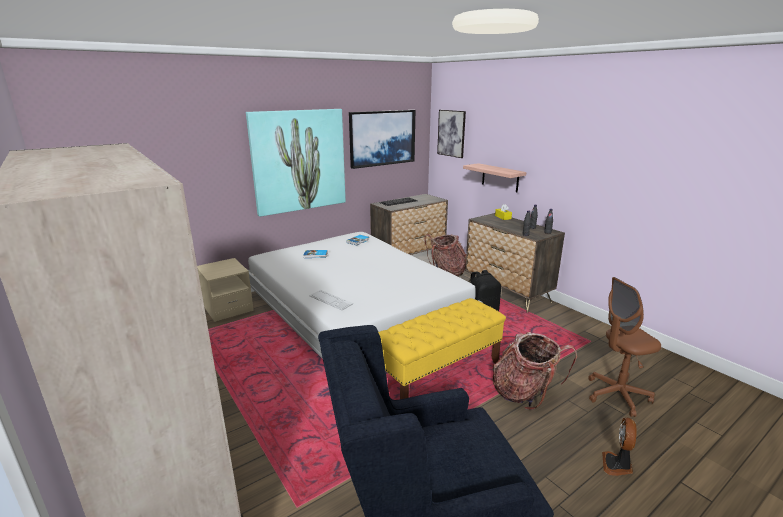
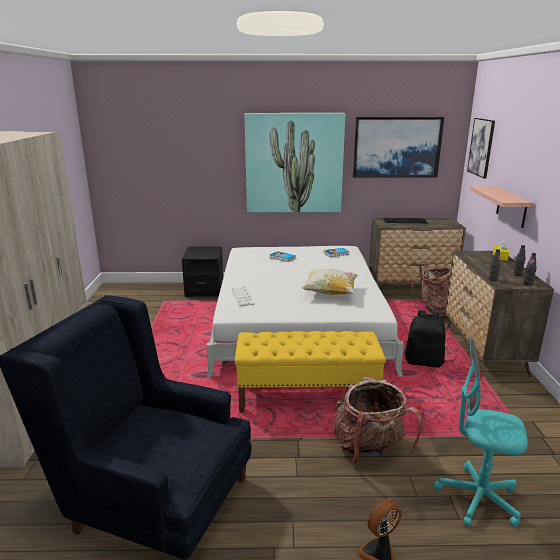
camera: 35 degrees right, 0 degrees up
beige nightstand [197,258,254,322] -> black nightstand [182,246,223,297]
brown office chair [588,277,661,417] -> turquoise office chair [434,338,528,528]
none -> pillow [301,268,358,295]

